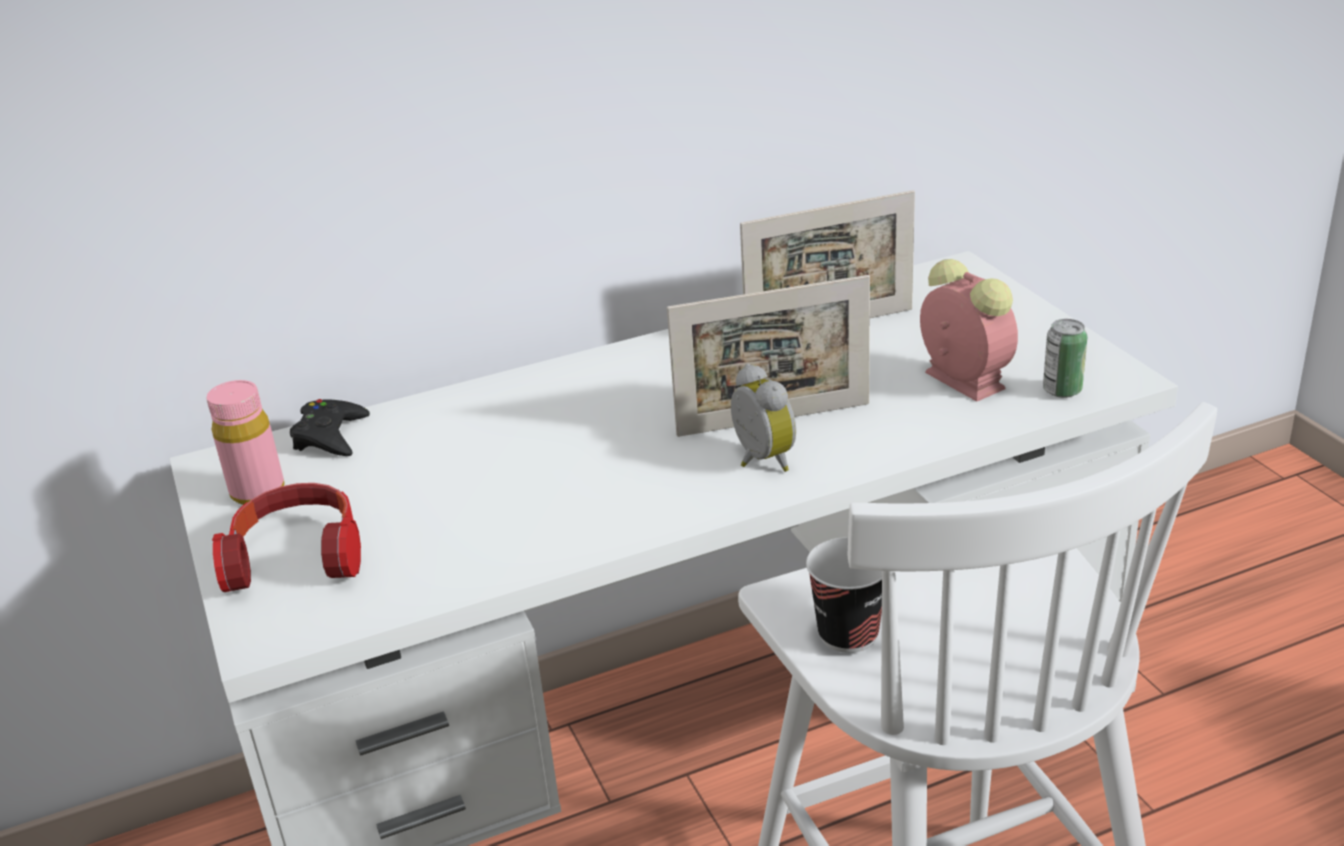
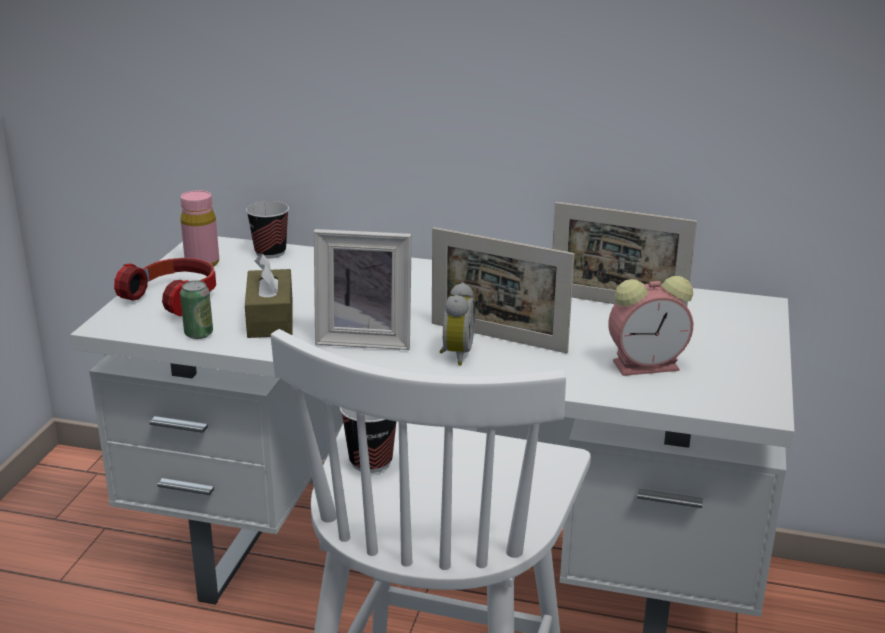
camera: 35 degrees right, 5 degrees down
black game controller [290,399,370,456] -> cup [246,201,289,258]
alarm clock [920,259,1018,402] -> alarm clock turned 75 degrees clockwise [608,276,693,376]
can [1043,319,1088,398] -> can moved to [180,280,213,339]
none -> brown tissue box [245,254,293,338]
none -> picture frame [314,229,412,350]

